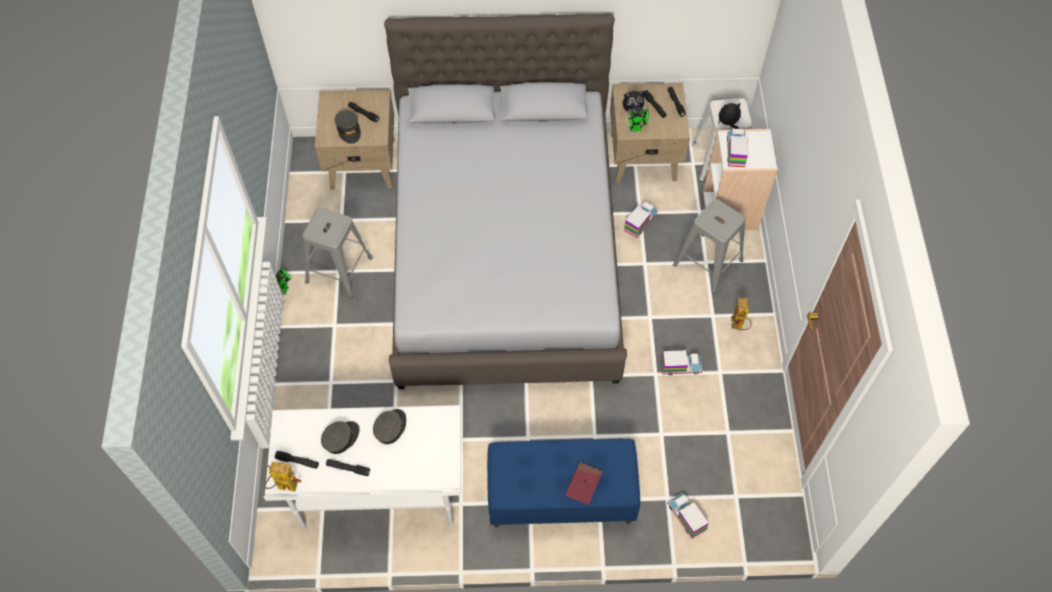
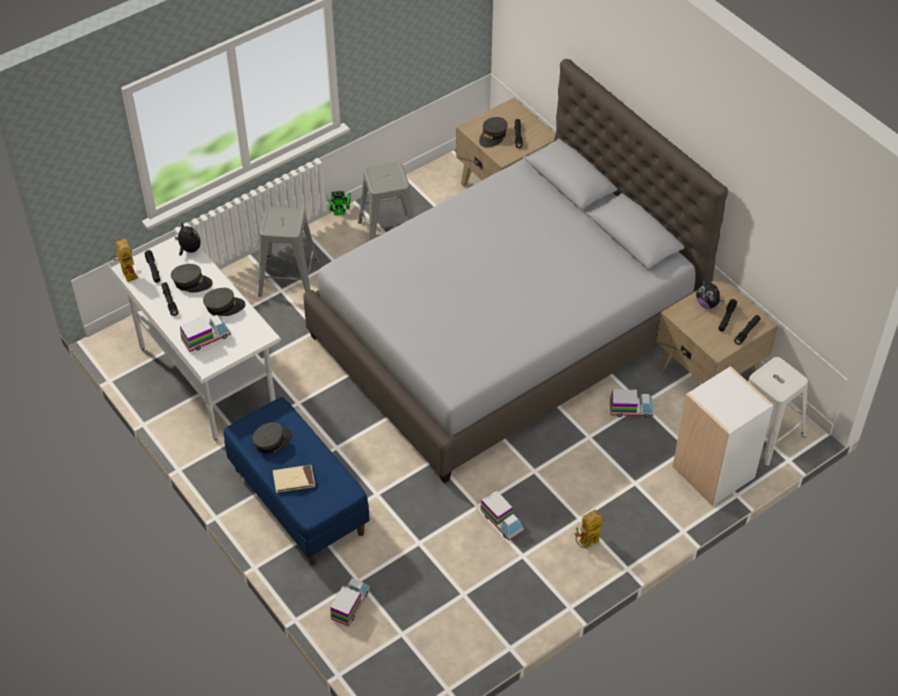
camera: 55 degrees right, 10 degrees down
red book [565,462,602,505] -> beige book [273,465,315,493]
toy robot [628,109,649,132] -> none
grey stool [673,199,746,293] -> grey stool moved to [258,207,319,297]
plush toy [718,102,741,129] -> plush toy moved to [175,223,201,255]
toy truck [727,129,748,167] -> toy truck moved to [180,315,231,352]
none -> grey cap [252,422,293,453]

